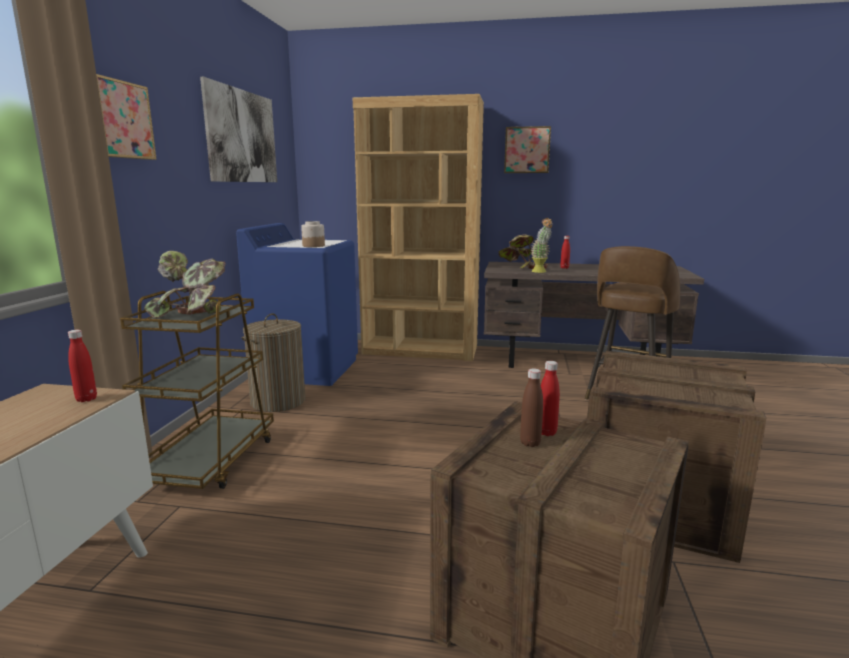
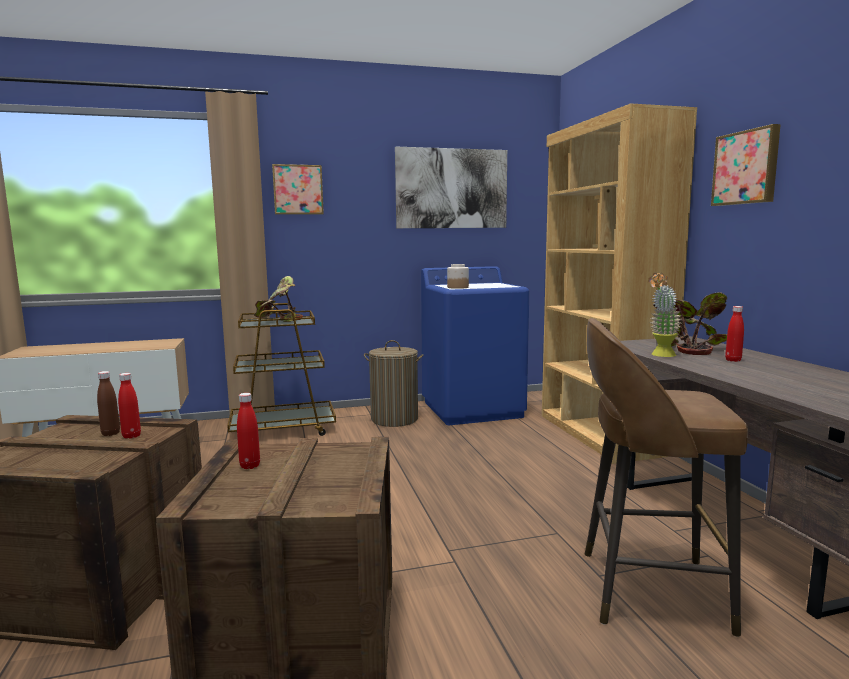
camera: 65 degrees right, 5 degrees down
red bottle [68,330,97,402] -> red bottle moved to [237,393,260,469]

